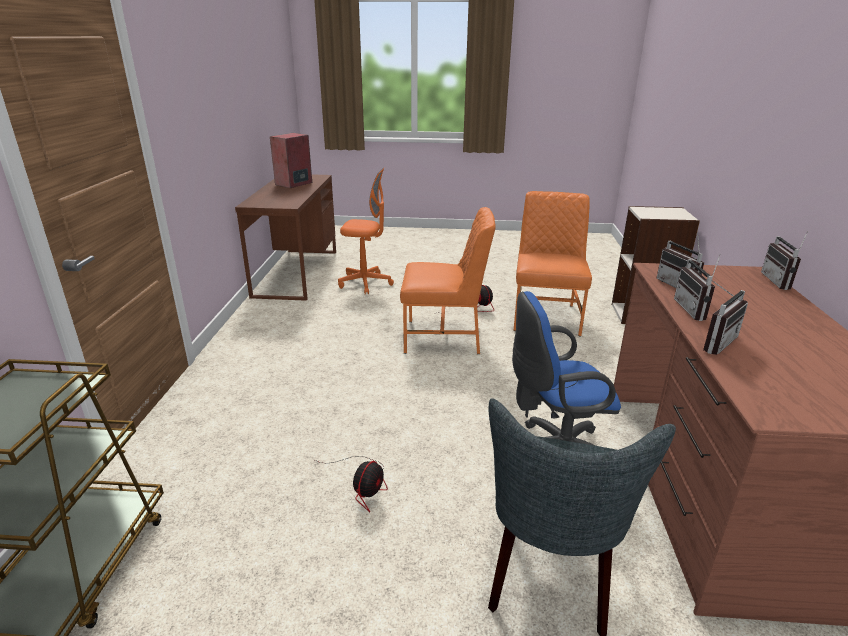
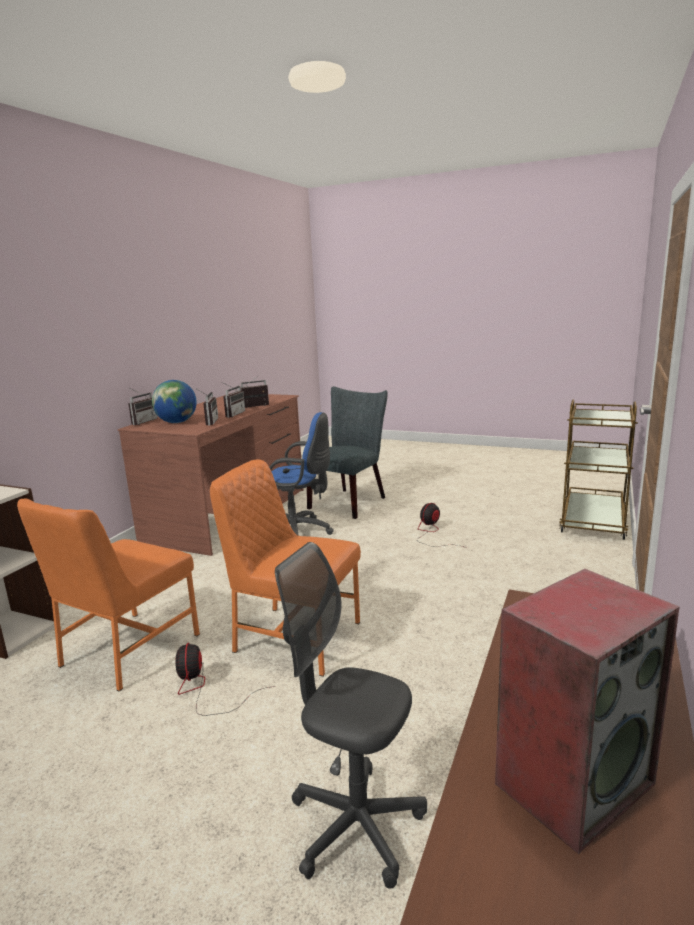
camera: 160 degrees left, 10 degrees down
orange office chair [338,168,394,294] -> grey office chair [275,542,427,889]
none -> globe [152,380,197,423]

